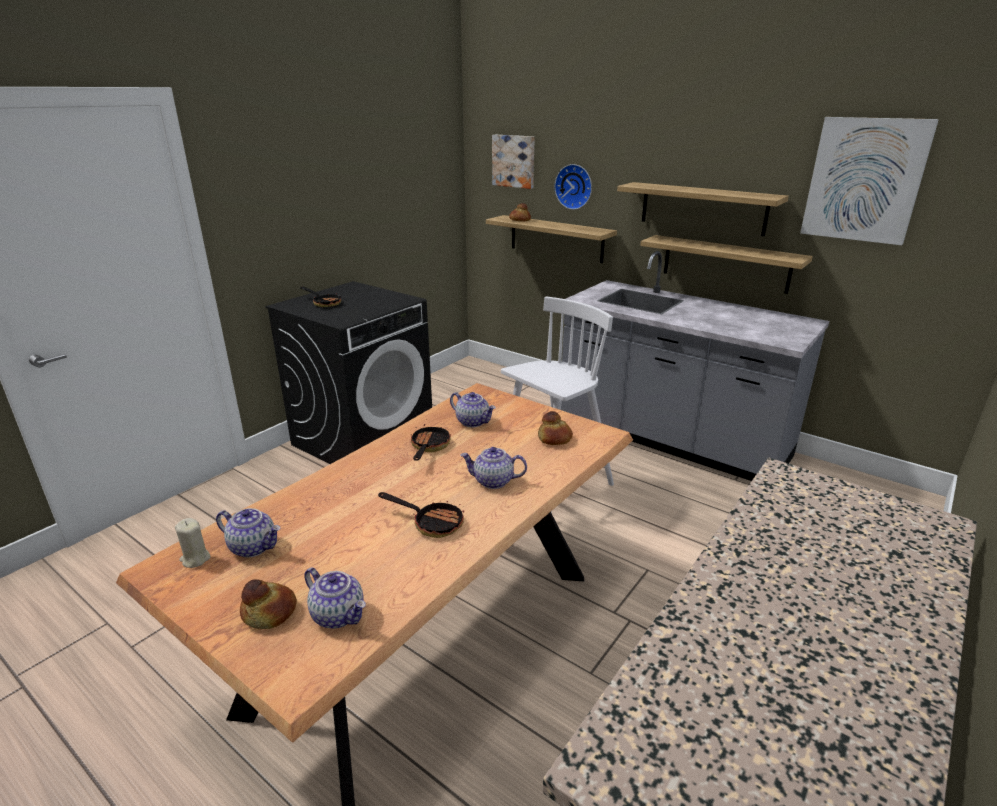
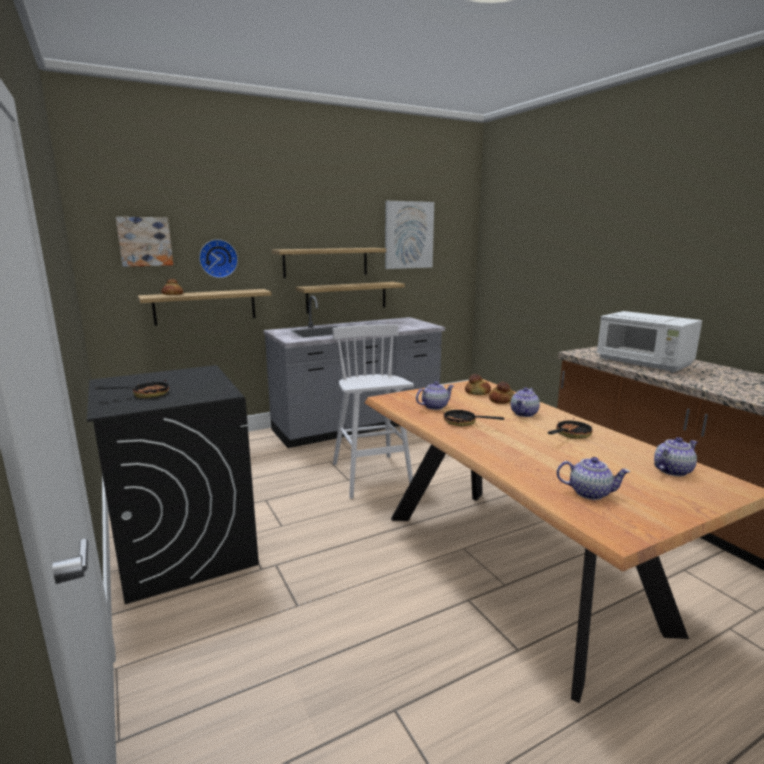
camera: 65 degrees left, 10 degrees down
beige candle [175,518,211,568] -> none
teapot [216,508,281,557] -> teapot turned 60 degrees clockwise [557,457,630,500]
bread [240,579,297,629] -> bread moved to [489,382,515,404]
none -> white microwave [597,311,702,373]

